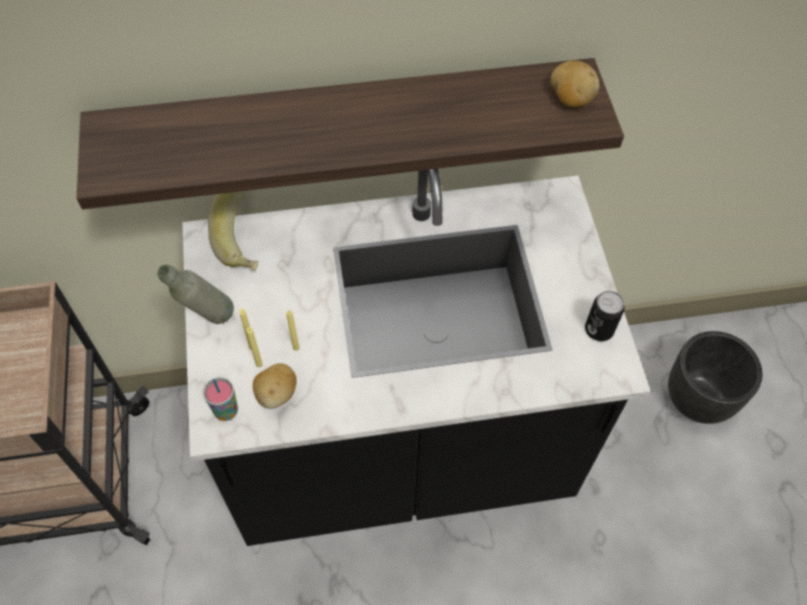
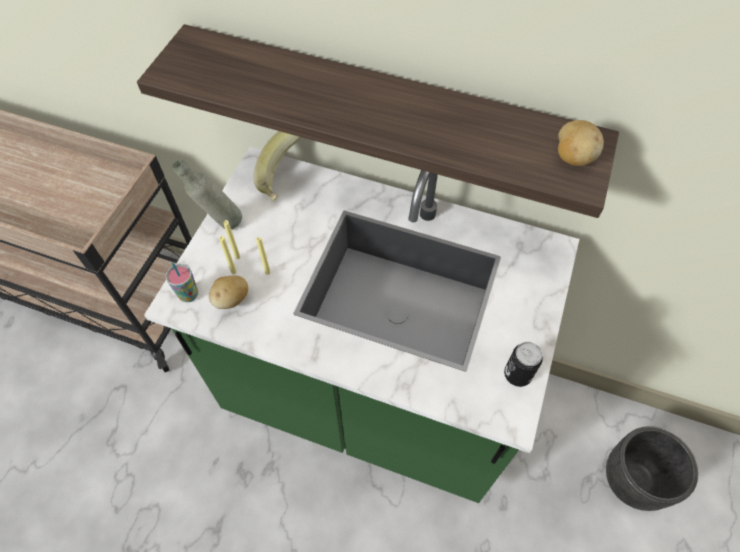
camera: 30 degrees right, 0 degrees up
black counter [182,169,650,546] -> green counter [144,147,579,503]

